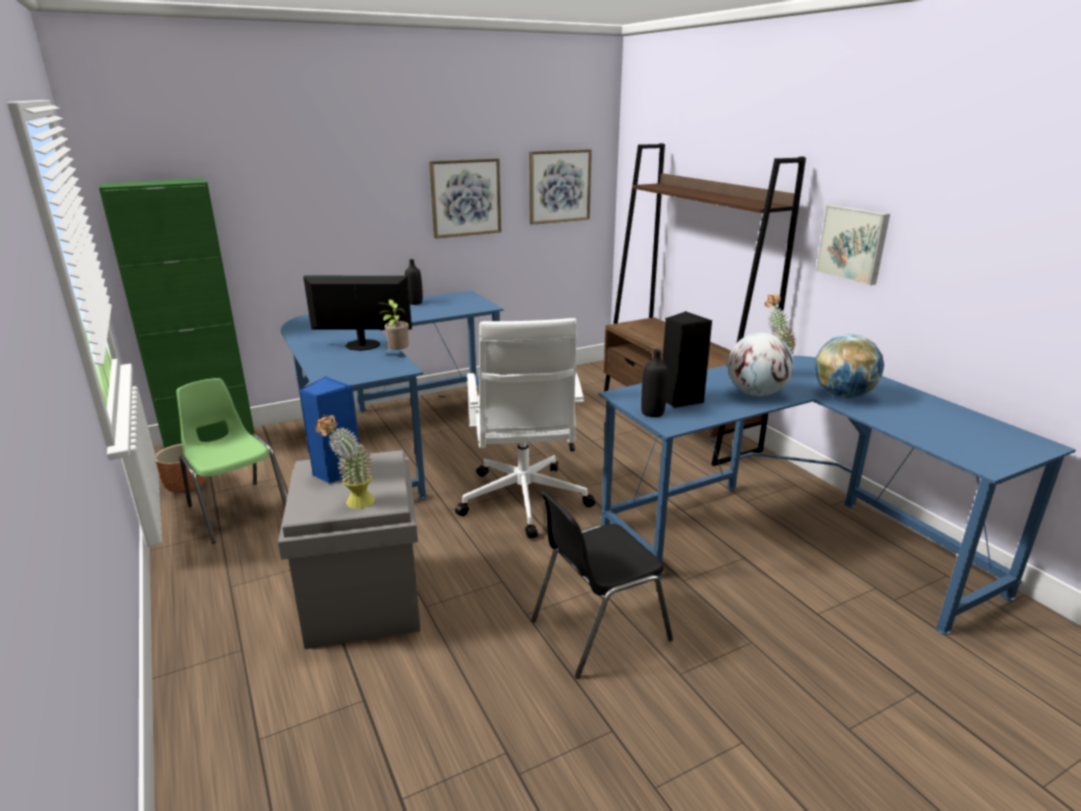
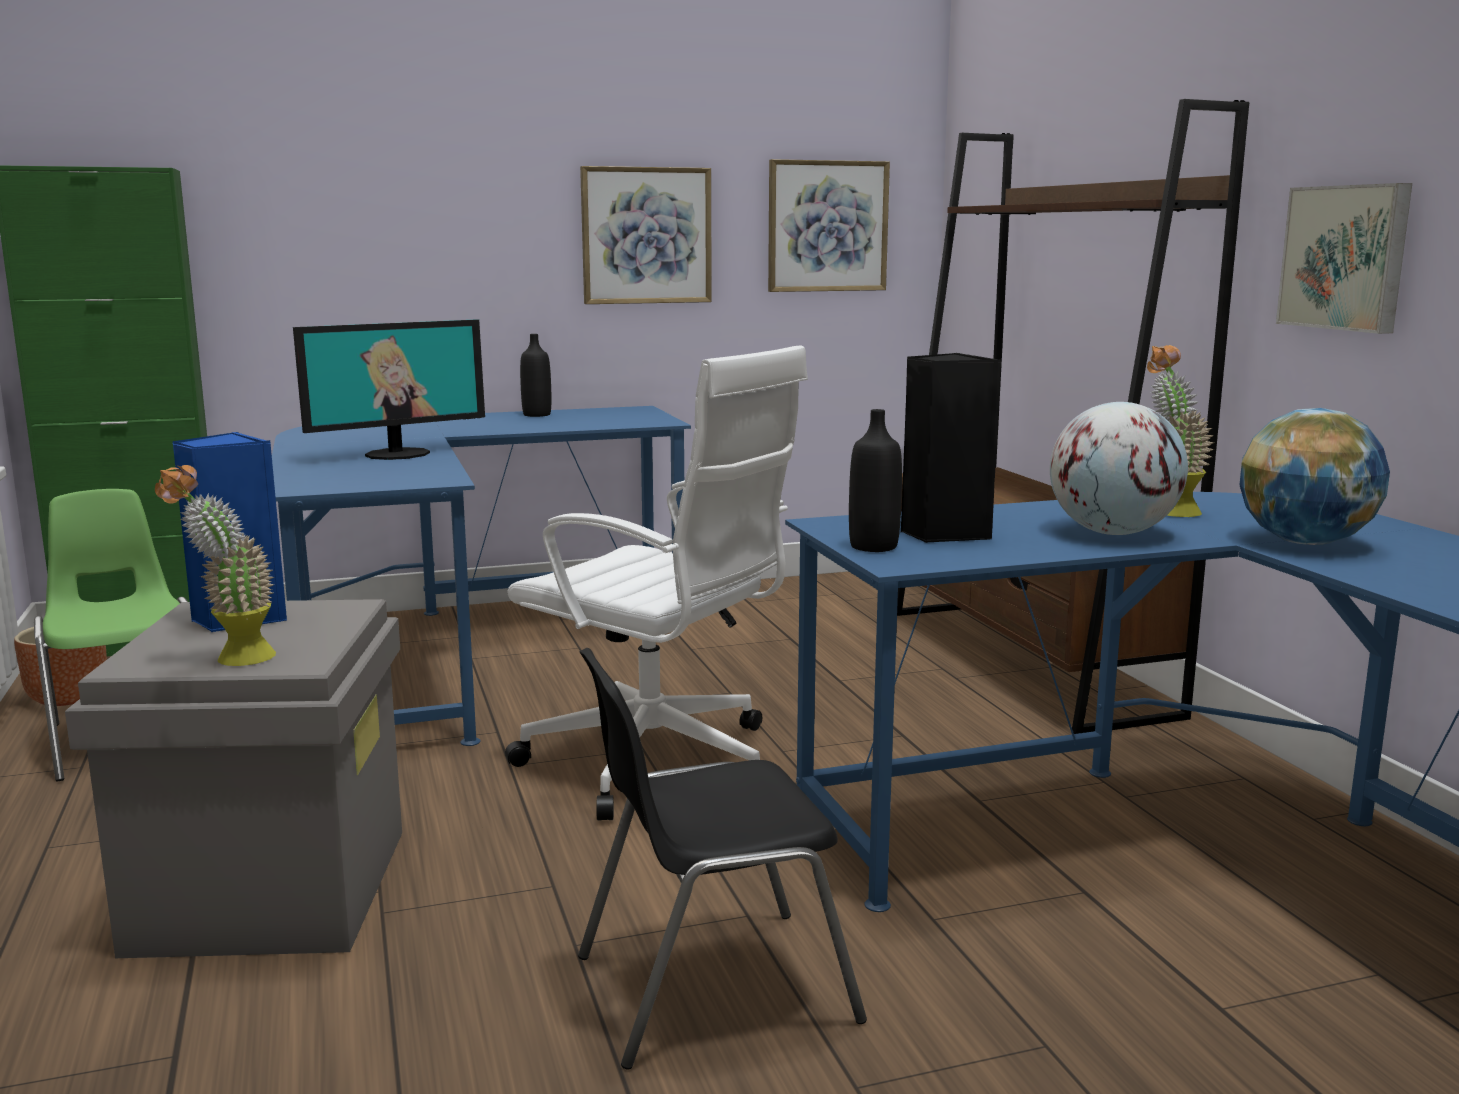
camera: 10 degrees right, 10 degrees down
monitor [303,276,412,351] -> monitor turned 135 degrees clockwise [293,319,485,460]
potted plant [379,299,409,353] -> none
white office chair [455,318,595,539] -> white office chair turned 60 degrees counterclockwise [505,345,808,821]

